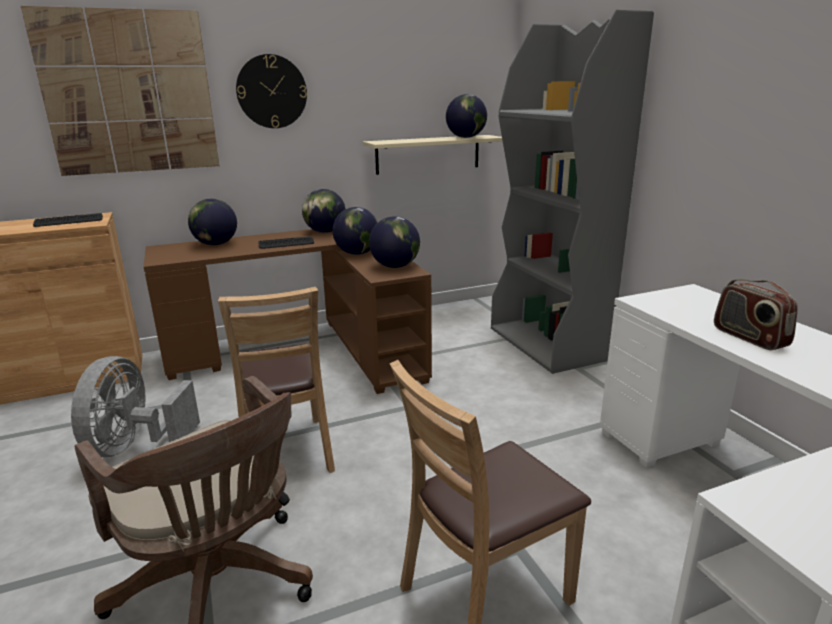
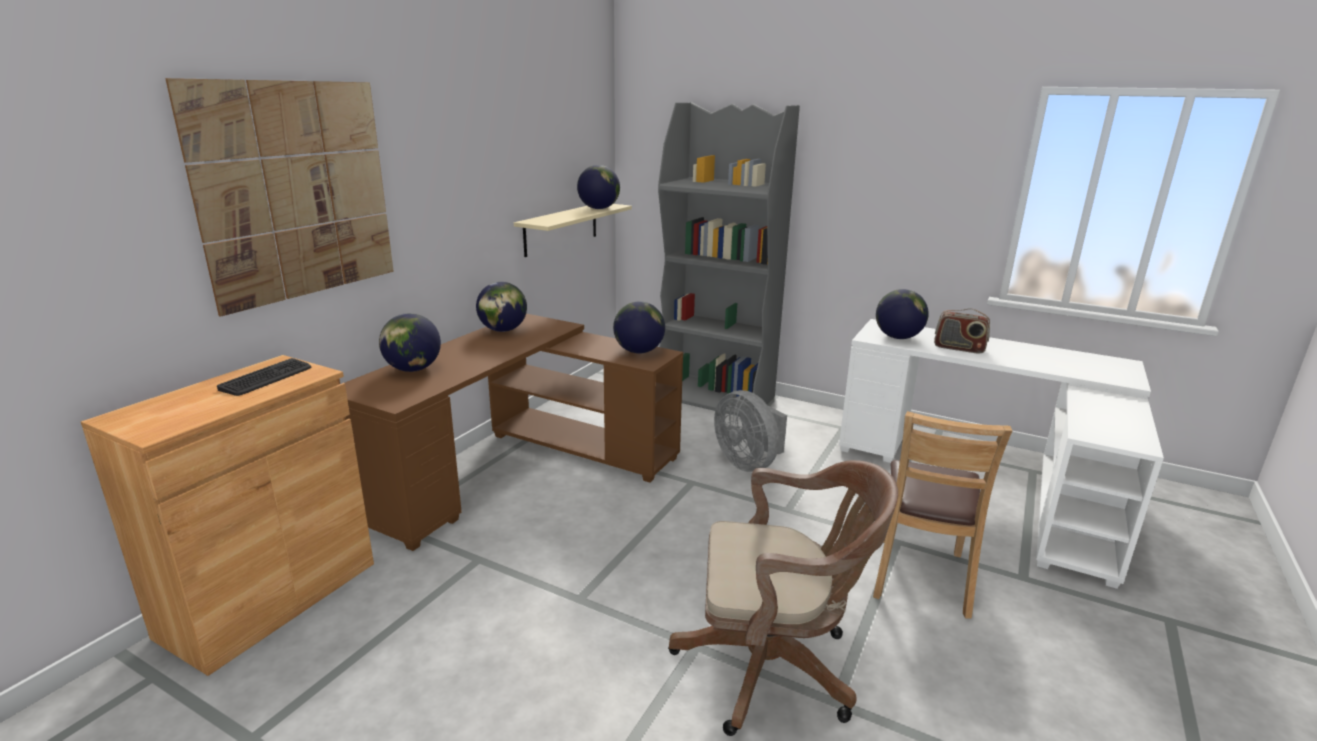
camera: 40 degrees left, 0 degrees up
grey fan [71,356,200,457] -> grey fan moved to [714,390,787,472]
brown chair [218,287,335,473] -> none
wall clock [236,54,307,128] -> none
keyboard [258,236,314,249] -> none
globe [332,207,378,255] -> globe moved to [876,289,929,339]

